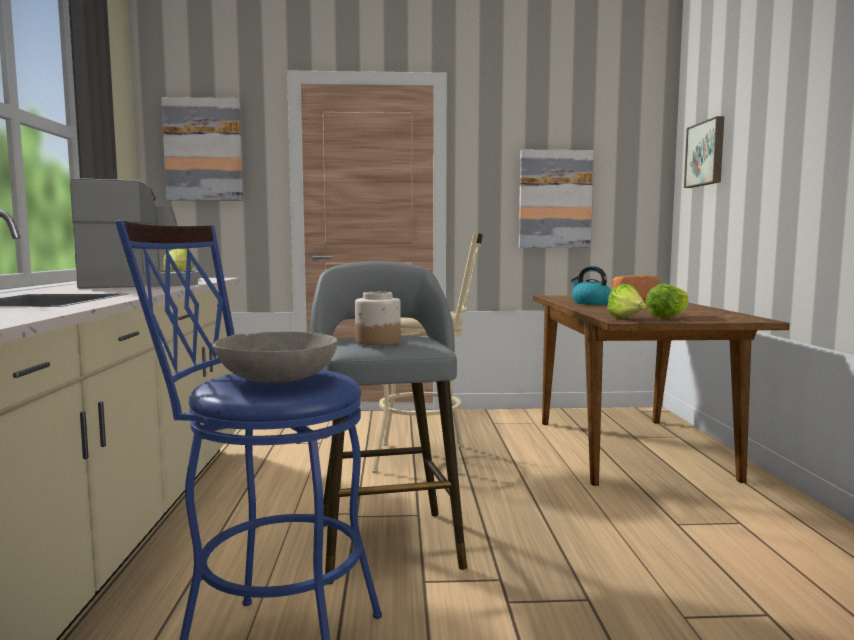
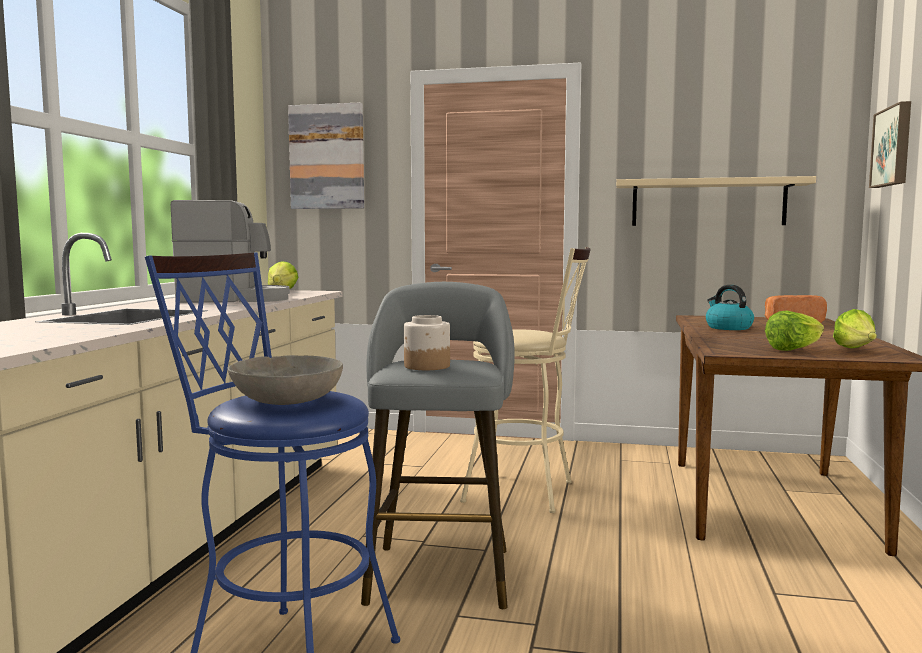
camera: 15 degrees right, 0 degrees up
picture [519,150,594,248] -> beige shelf [616,176,816,226]
lettuce [607,284,646,318] -> lettuce moved to [833,309,877,348]

